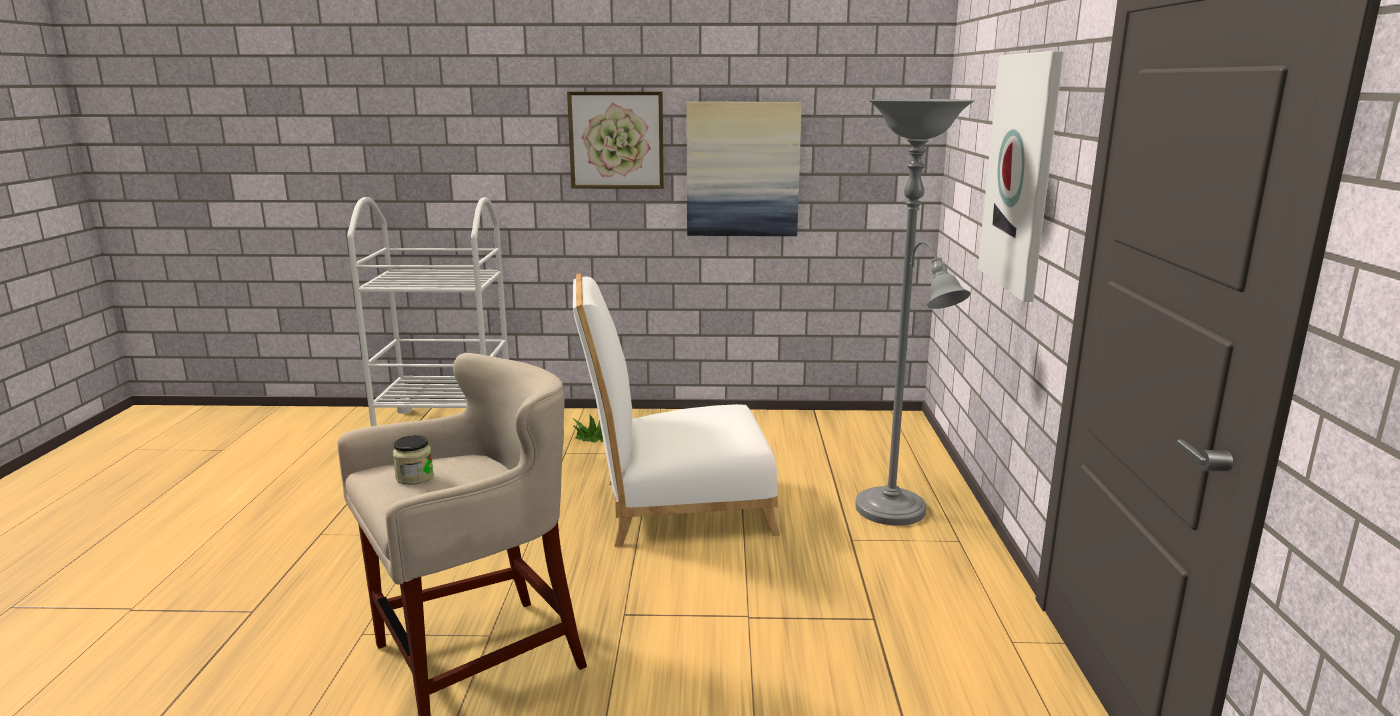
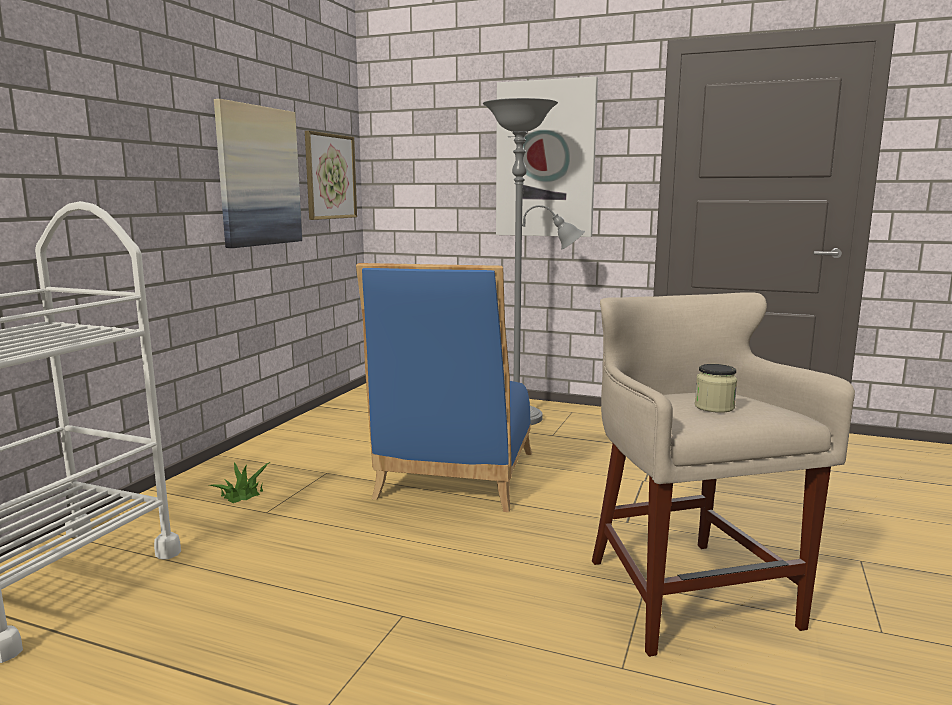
camera: 70 degrees left, 5 degrees down
picture [567,91,664,189] -> picture moved to [305,131,357,220]
white chair [573,273,780,547] -> blue chair [356,263,532,512]

